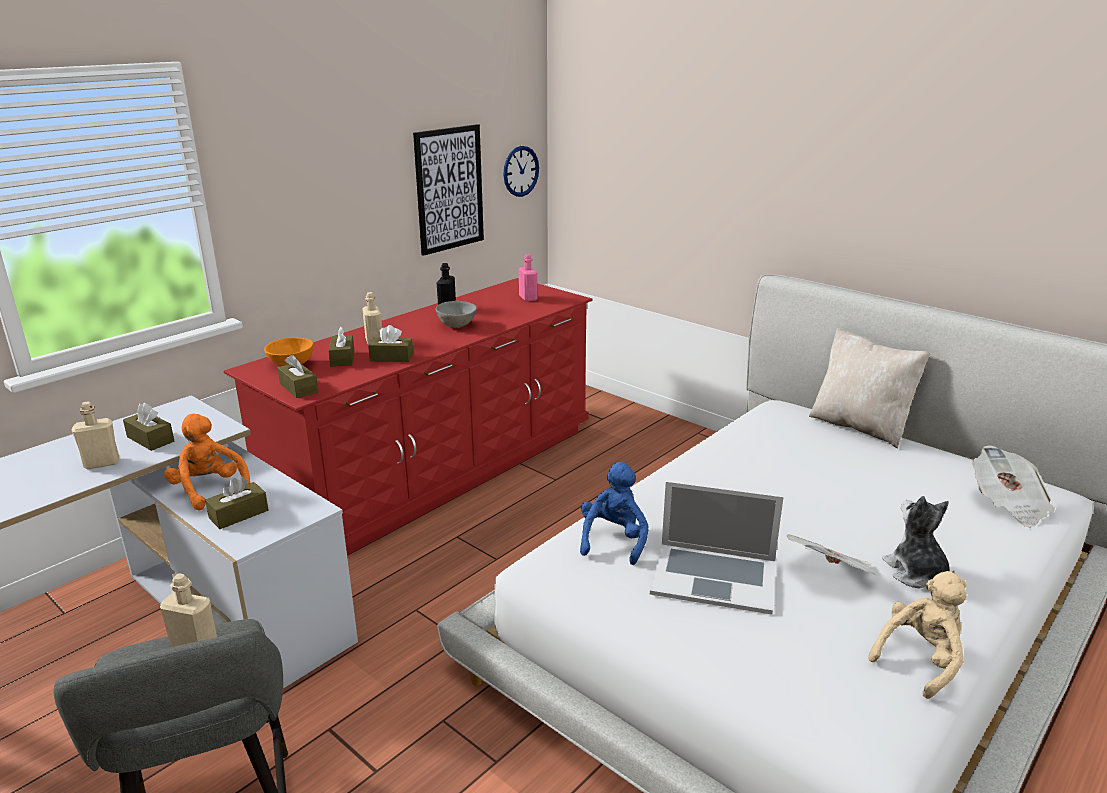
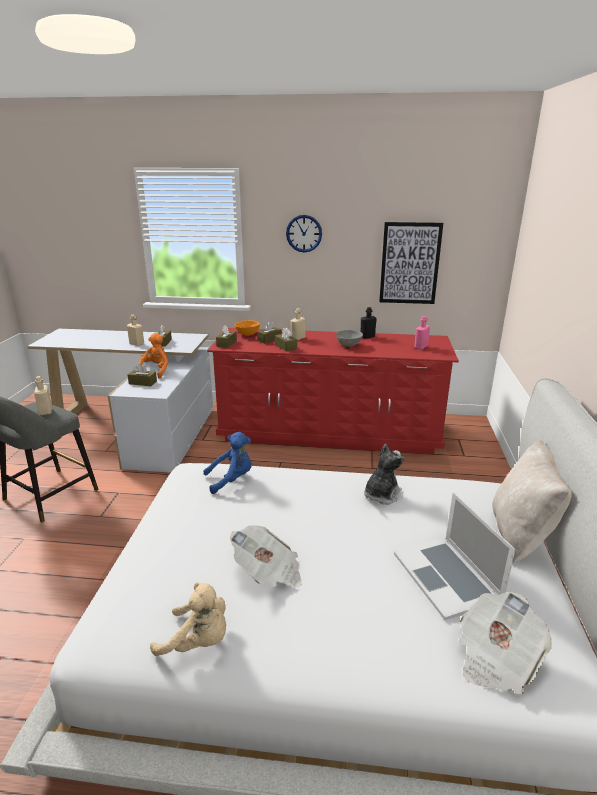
camera: 55 degrees right, 0 degrees up
wall clock [503,146,539,197] -> wall clock moved to [286,215,322,252]
laptop [650,481,784,615] -> laptop moved to [394,492,515,620]
plush toy [882,496,955,588] -> plush toy moved to [364,444,404,505]

